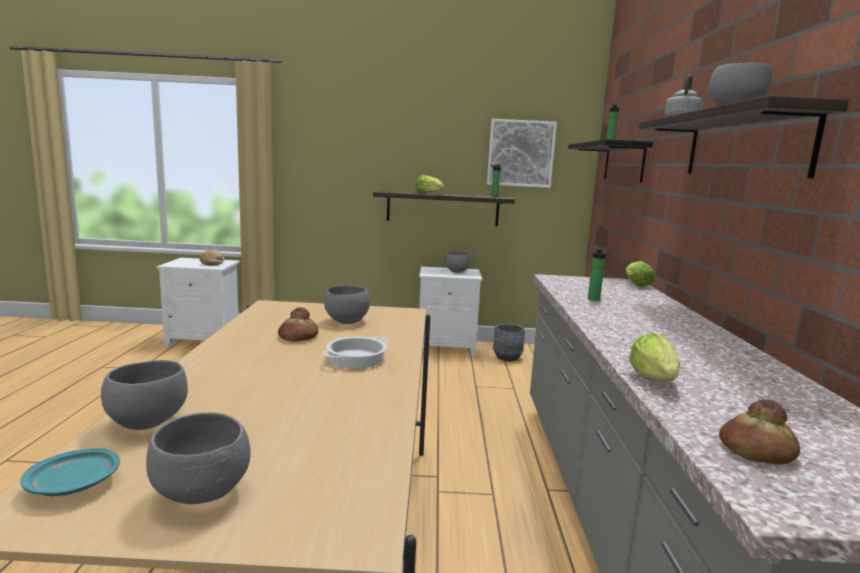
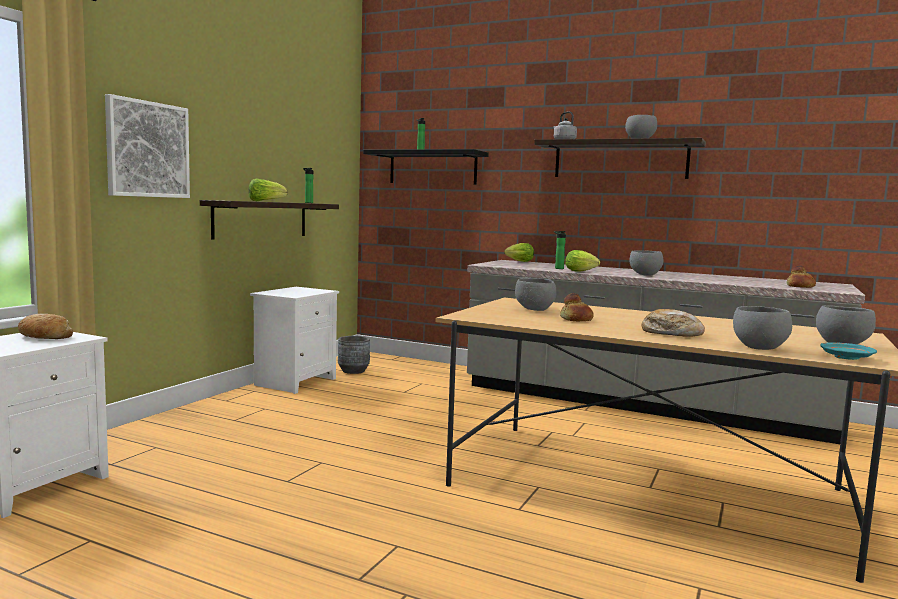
camera: 65 degrees left, 5 degrees down
cooking pot [322,337,388,368] -> none
grey bowl [445,252,471,272] -> grey bowl moved to [629,250,663,276]
picture [487,119,557,188] -> picture moved to [105,94,190,198]
lettuce [629,332,680,382] -> lettuce moved to [565,250,600,271]
none -> bread [642,309,705,337]

